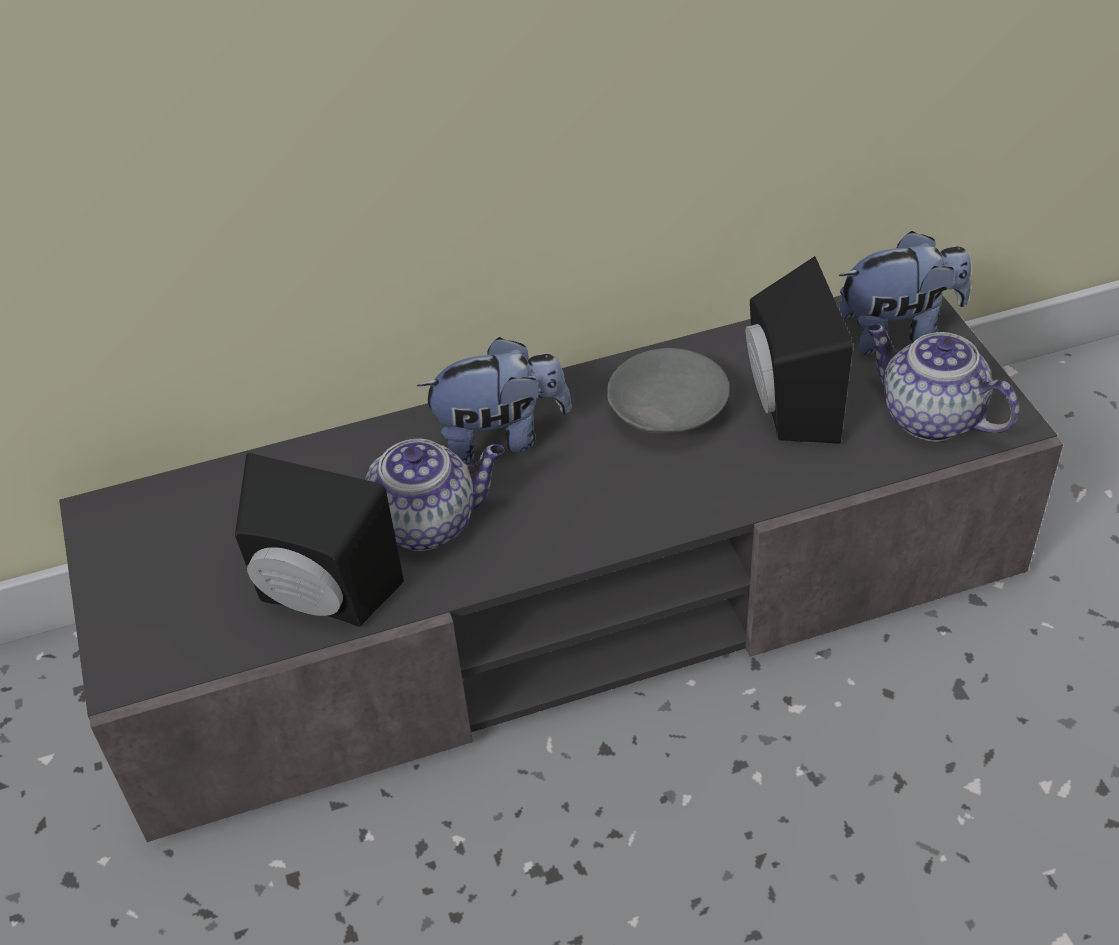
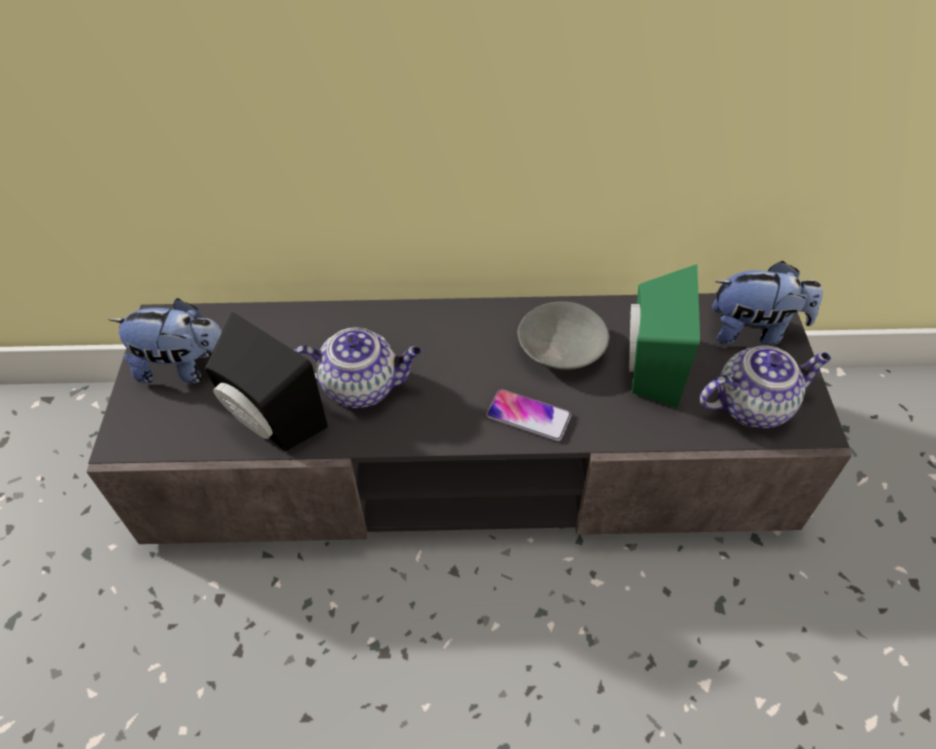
camera: 15 degrees right, 5 degrees up
plush toy [417,337,572,464] -> plush toy moved to [108,298,222,384]
black speaker [746,256,853,443] -> green speaker [629,264,700,408]
teapot [866,324,1019,442] -> teapot turned 105 degrees clockwise [699,346,831,429]
none -> phone [486,389,571,441]

